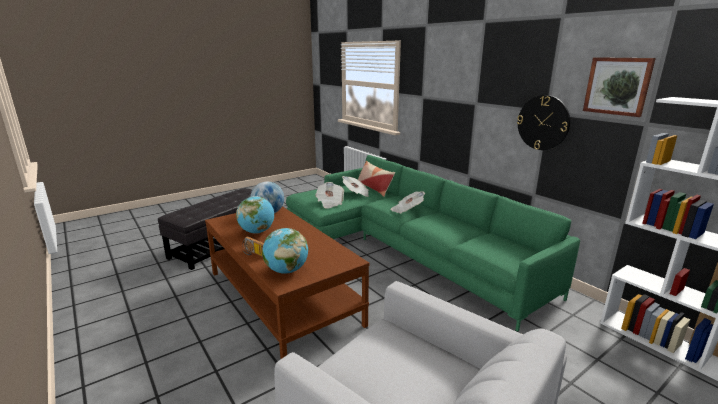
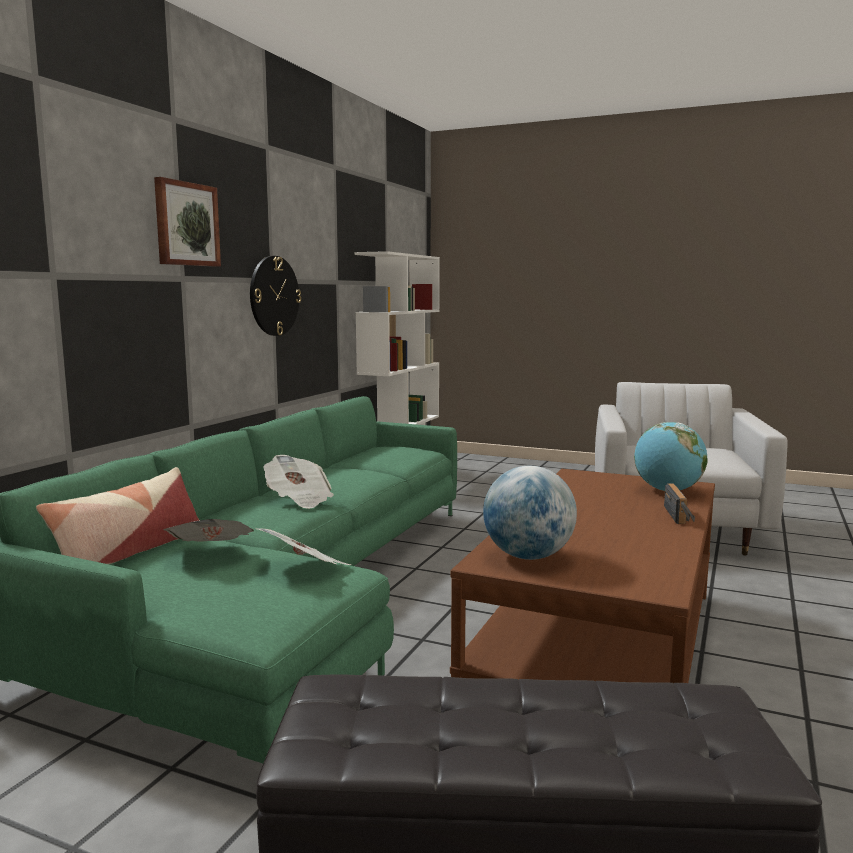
camera: 120 degrees left, 10 degrees down
globe [236,196,274,234] -> none
picture [583,57,656,117] -> picture moved to [154,177,221,267]

